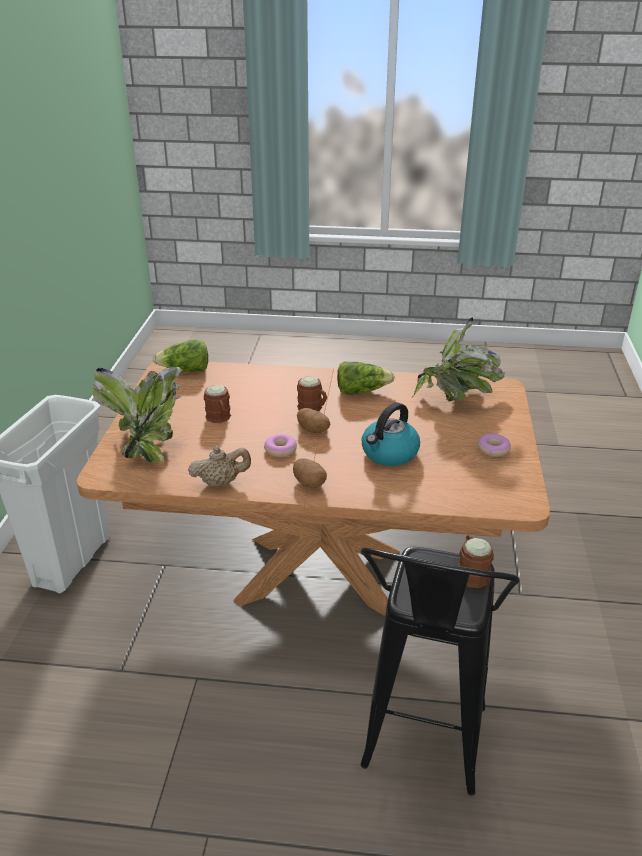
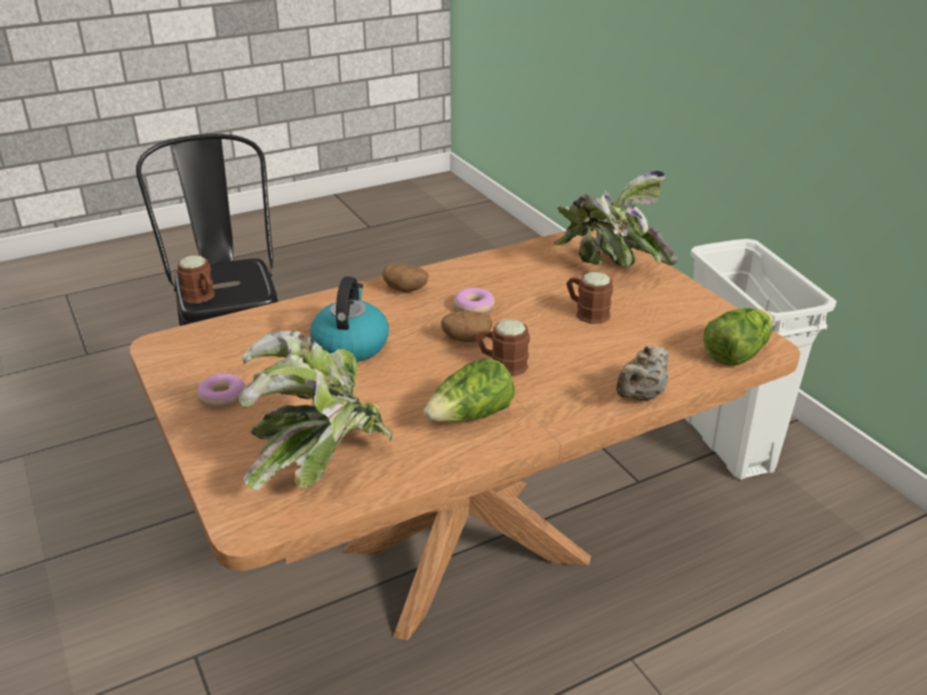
camera: 145 degrees right, 0 degrees up
beige teapot [188,446,251,487] -> beige teapot moved to [616,345,669,401]

